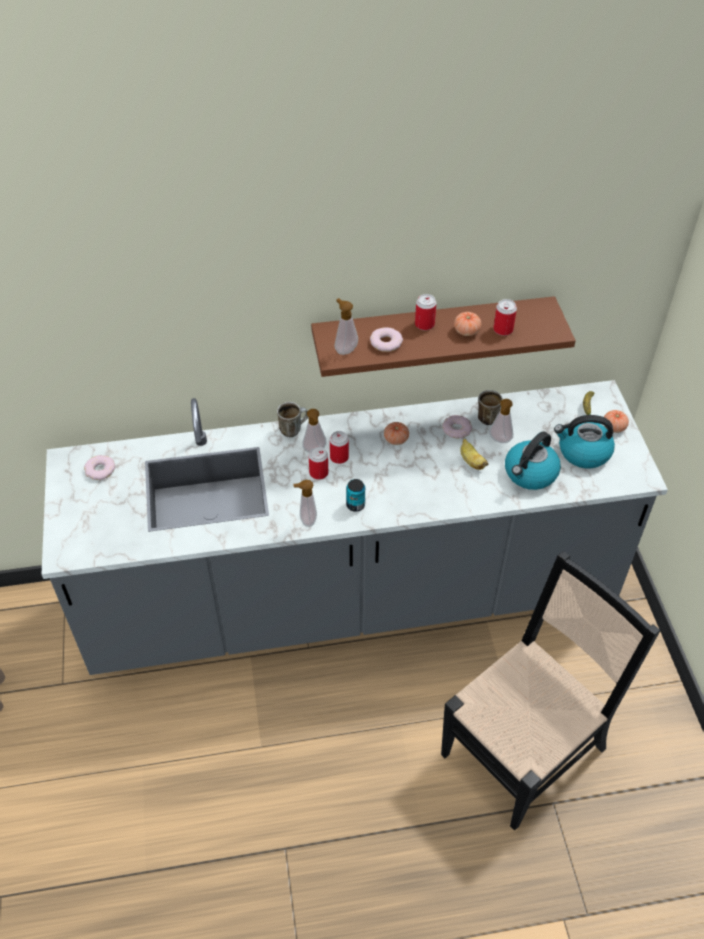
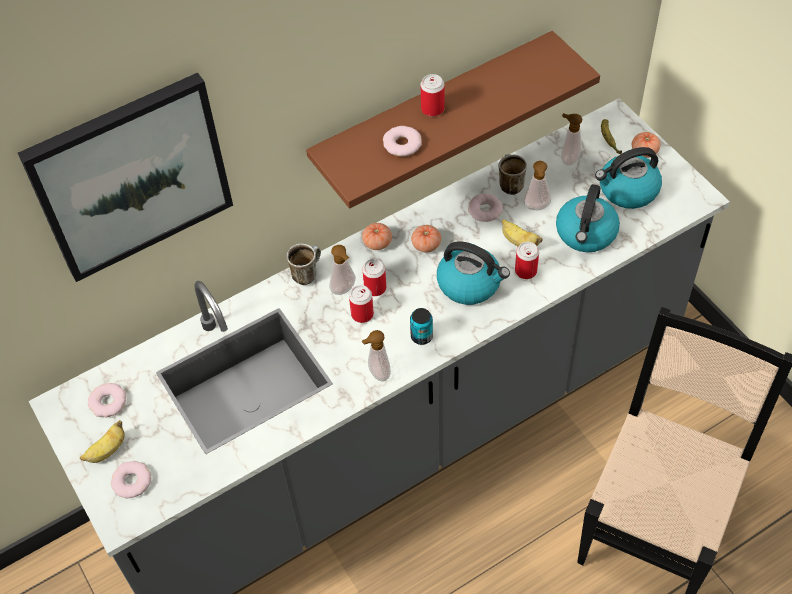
camera: 20 degrees left, 5 degrees up
soap dispenser [335,298,358,355] -> soap dispenser moved to [561,113,582,166]
tomato [454,312,481,336] -> tomato moved to [362,223,392,250]
can [493,299,517,336] -> can moved to [515,242,539,279]
none -> picture [18,73,233,282]
none -> banana [80,420,125,463]
none -> donut [111,461,151,498]
none -> kettle [437,241,510,305]

